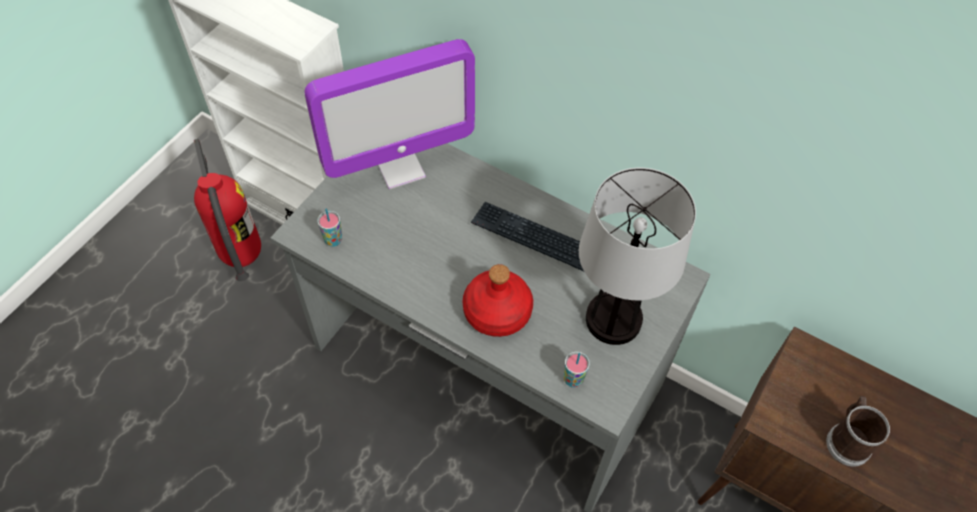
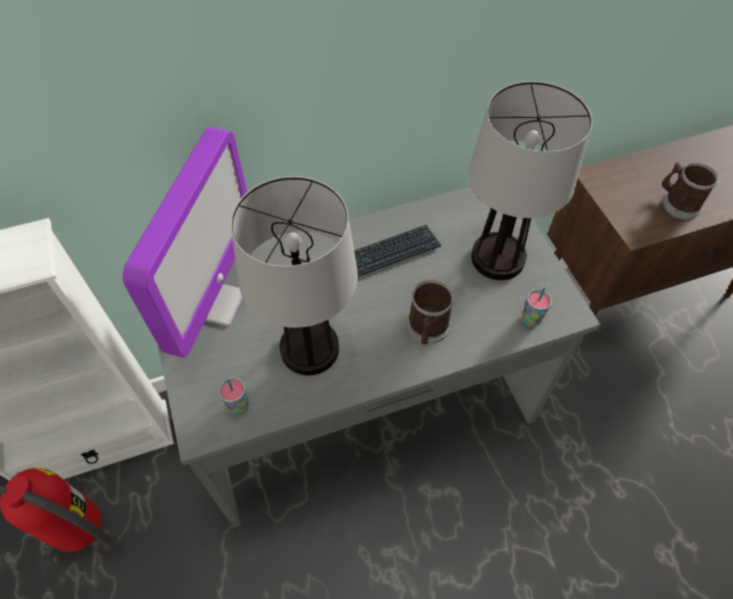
camera: 50 degrees left, 0 degrees up
red bottle [463,264,533,337] -> mug [407,280,454,345]
none -> table lamp [231,176,358,375]

